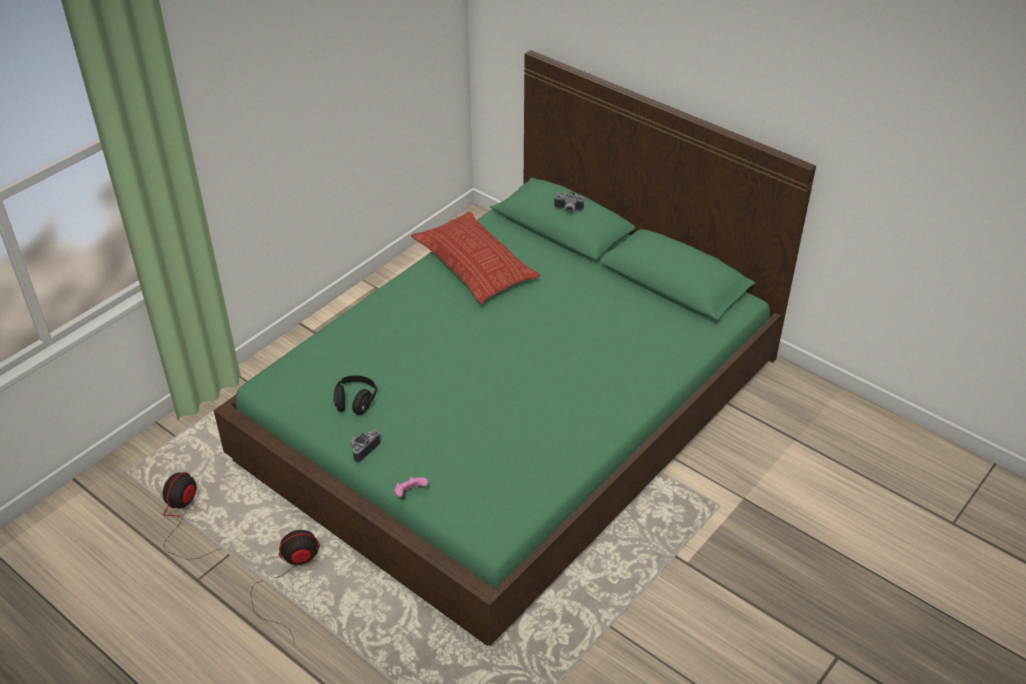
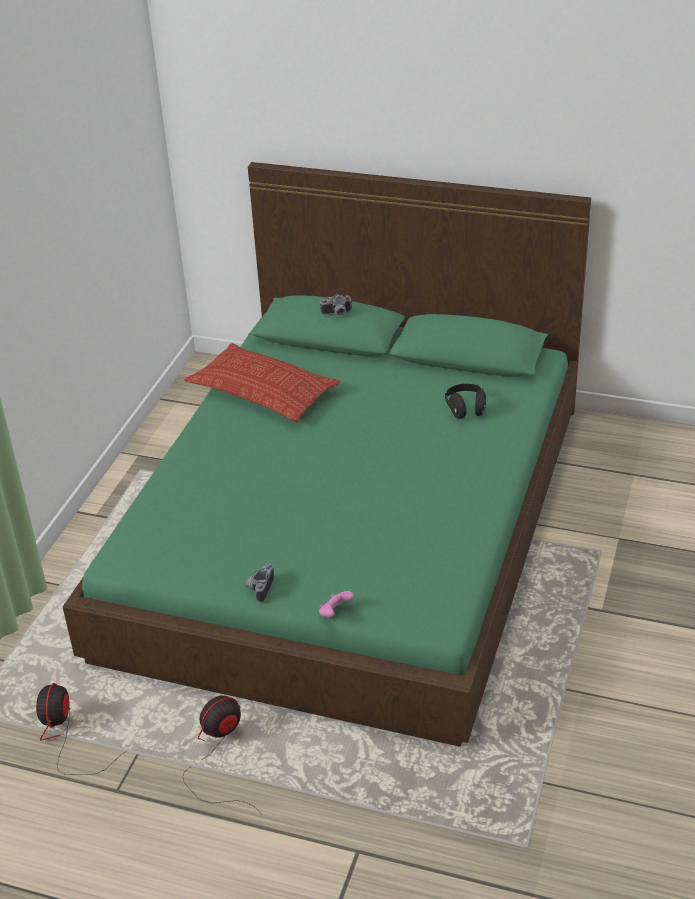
camera: 20 degrees left, 5 degrees down
black headphones [333,375,377,415] -> black headphones moved to [445,384,486,419]

